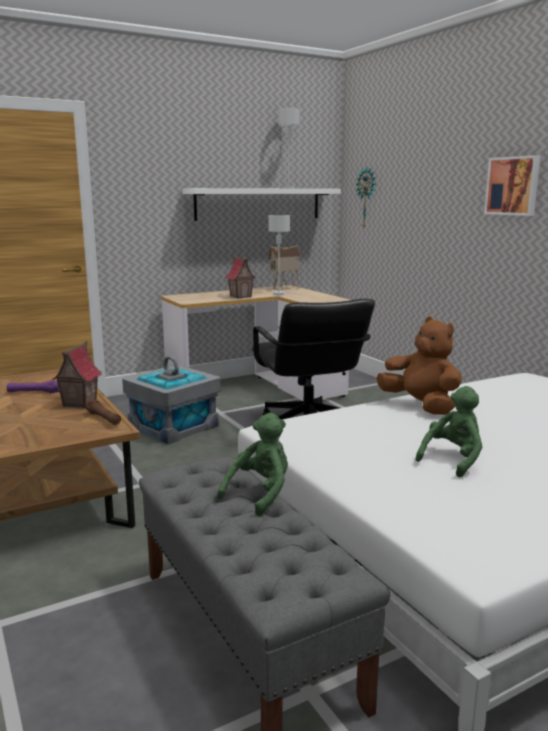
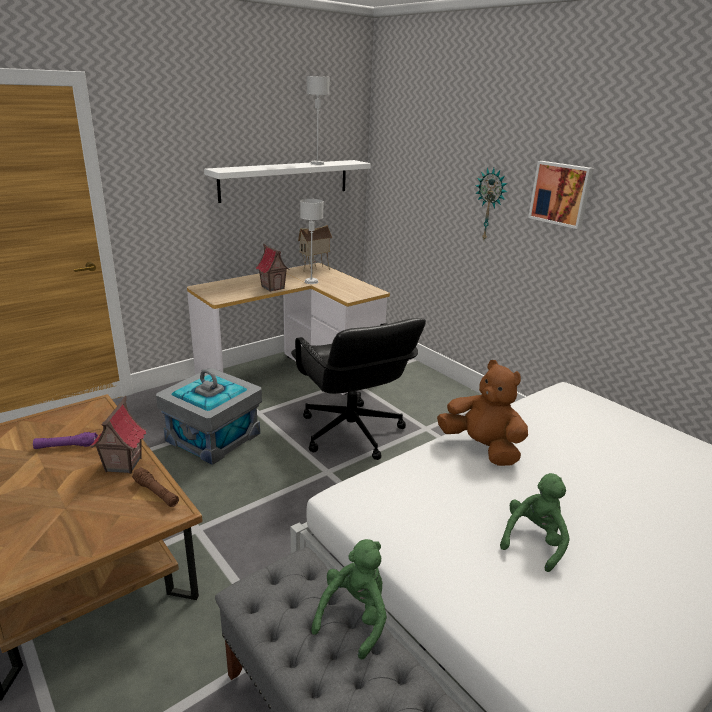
camera: 10 degrees left, 10 degrees up
wall clock [356,166,376,227] -> wall clock moved to [475,168,508,240]

